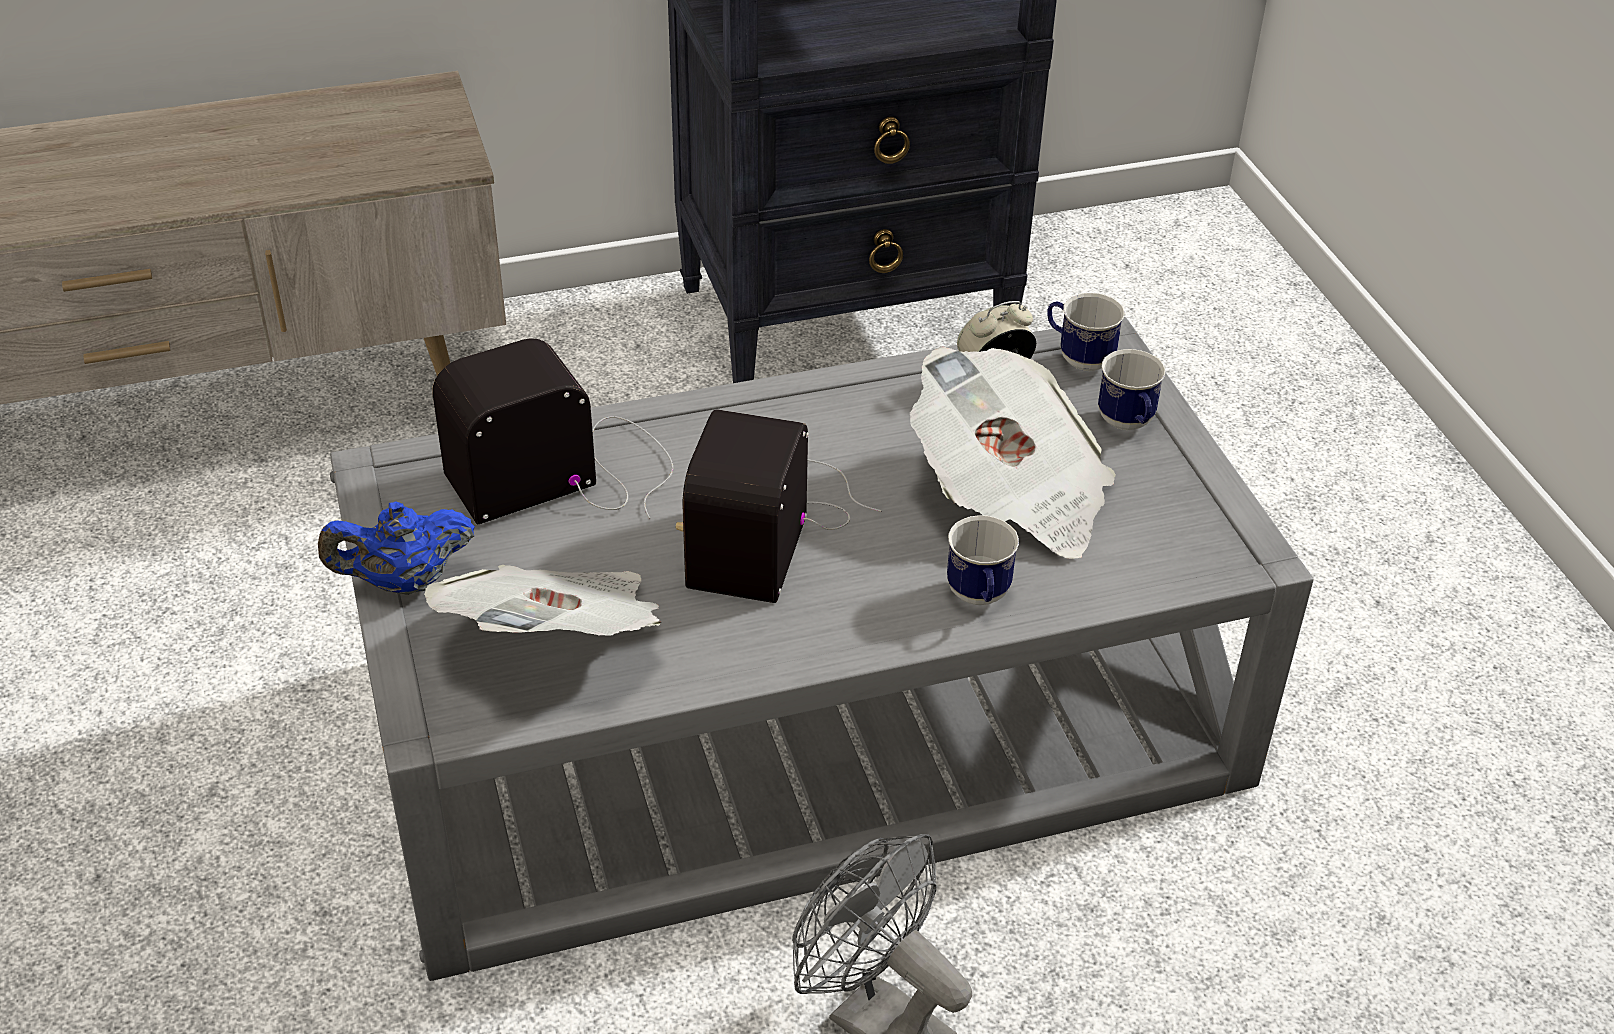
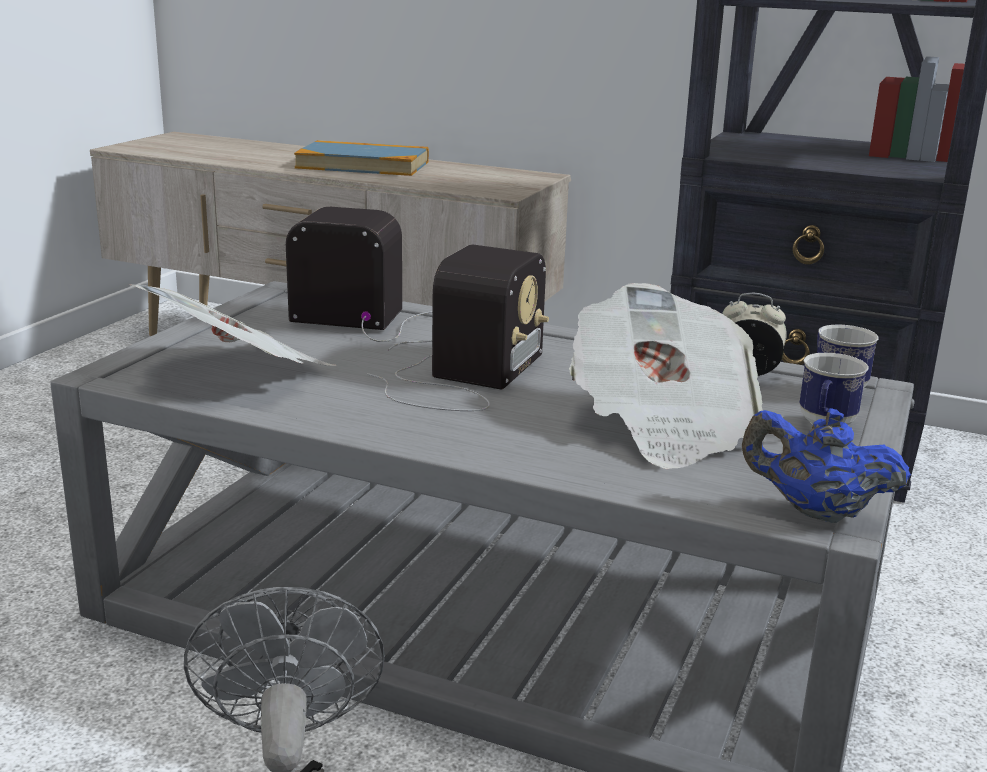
camera: 40 degrees right, 20 degrees down
blue teapot [318,501,475,595] -> blue teapot moved to [742,408,911,523]
radio [676,410,881,603] -> radio turned 150 degrees clockwise [367,244,549,411]
mug [947,515,1019,605] -> none
none -> book [294,140,429,176]

